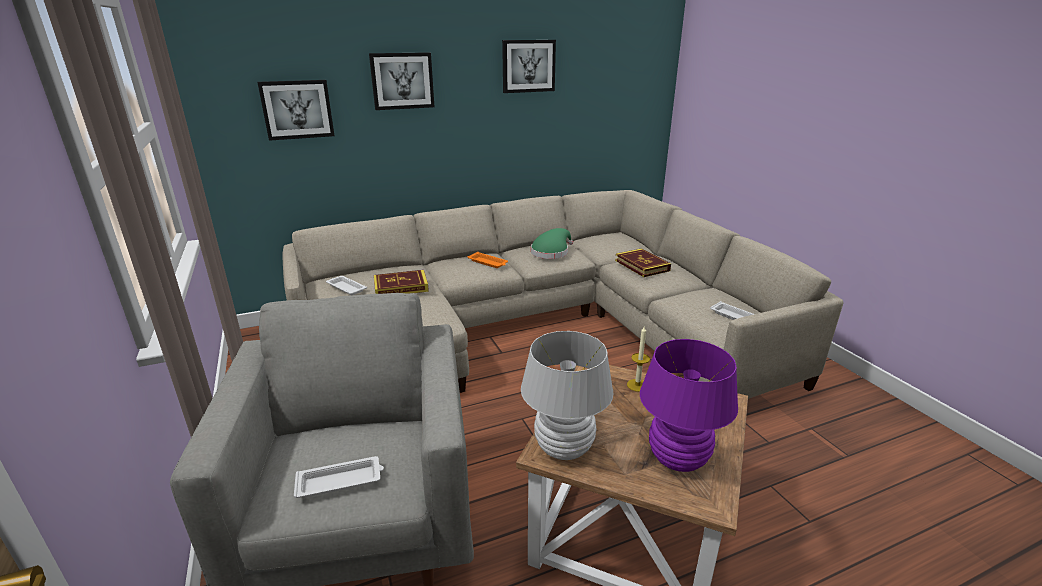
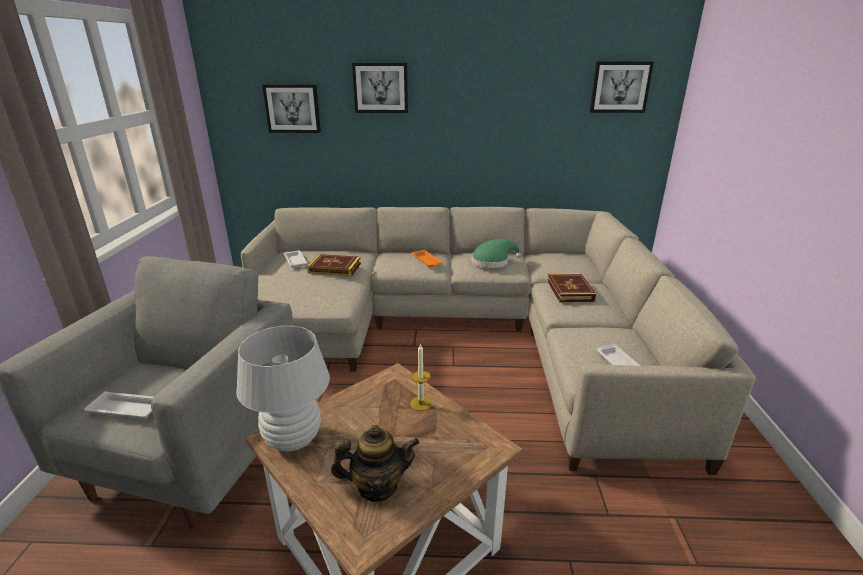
camera: 25 degrees right, 0 degrees up
picture [502,40,556,93] -> picture moved to [589,61,654,113]
purple table lamp [640,339,738,472] -> teapot [331,425,419,502]

